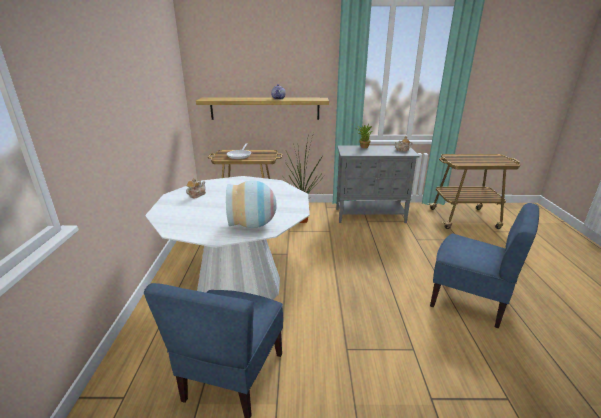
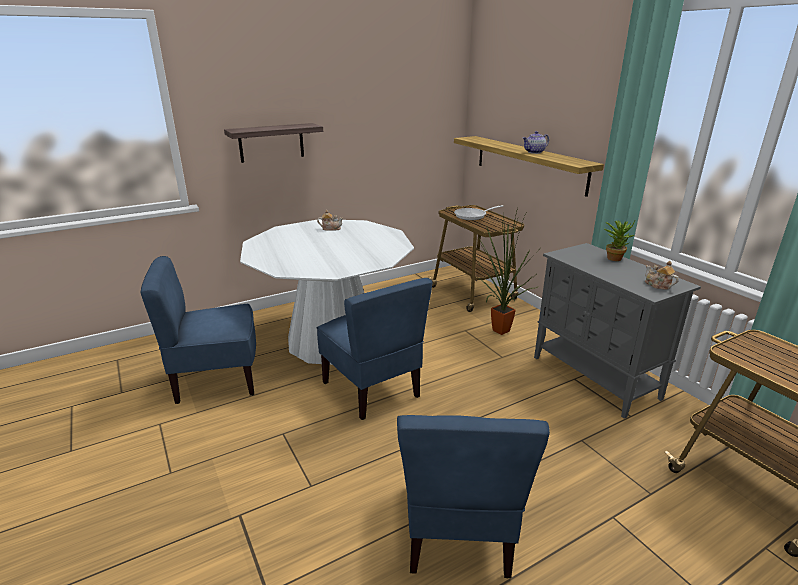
camera: 60 degrees right, 0 degrees up
vase [226,180,277,228] -> none
none -> shelf [224,123,323,163]
none -> blue chair [317,278,432,420]

